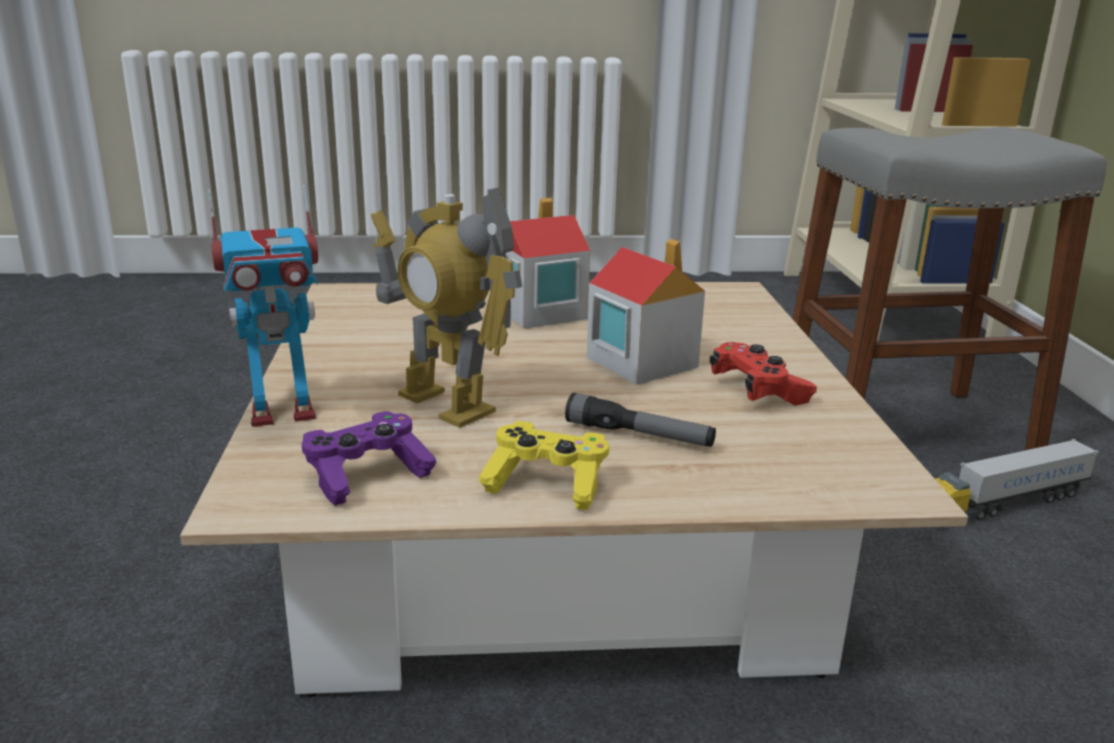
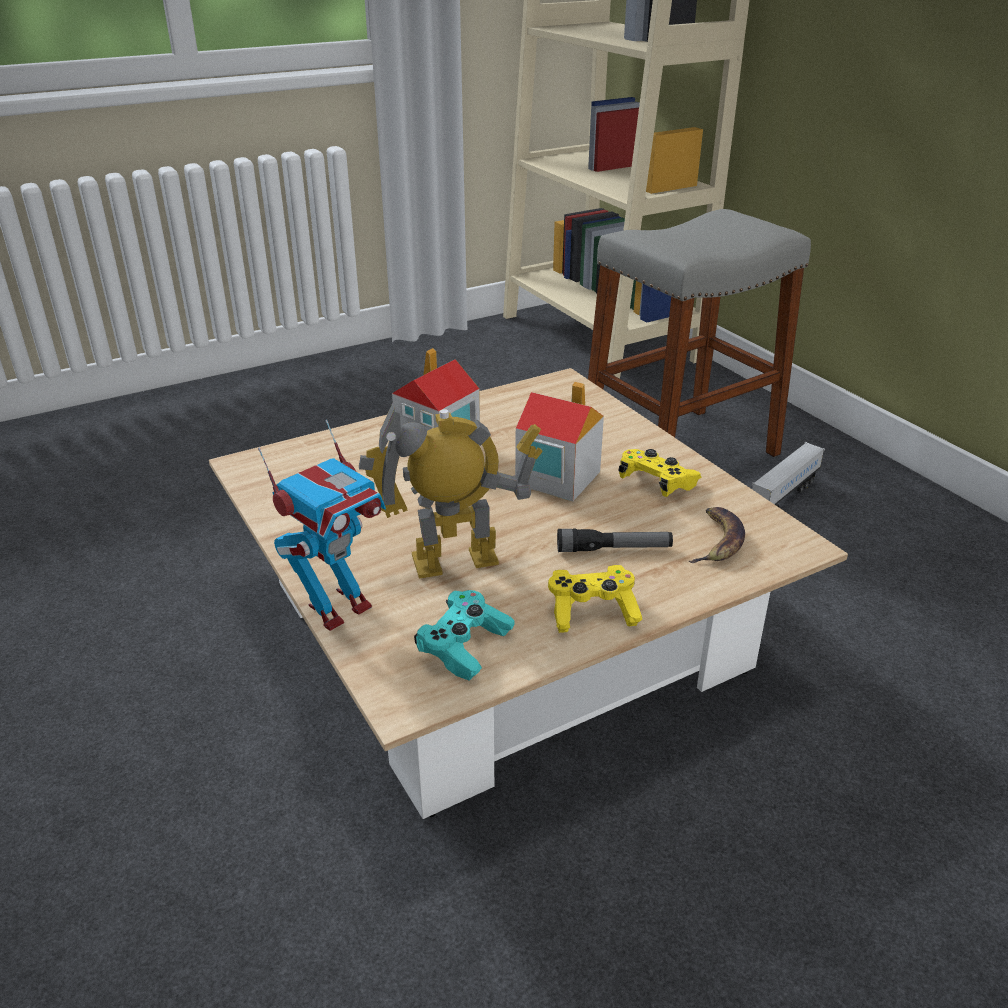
camera: 25 degrees left, 10 degrees up
purple game controller [301,411,437,506] -> turquoise game controller [414,590,514,681]
toy robot [371,188,522,428] -> toy robot turned 150 degrees clockwise [359,403,543,579]
red game controller [710,342,817,406] -> yellow game controller [619,449,702,497]
none -> banana [689,507,745,563]

